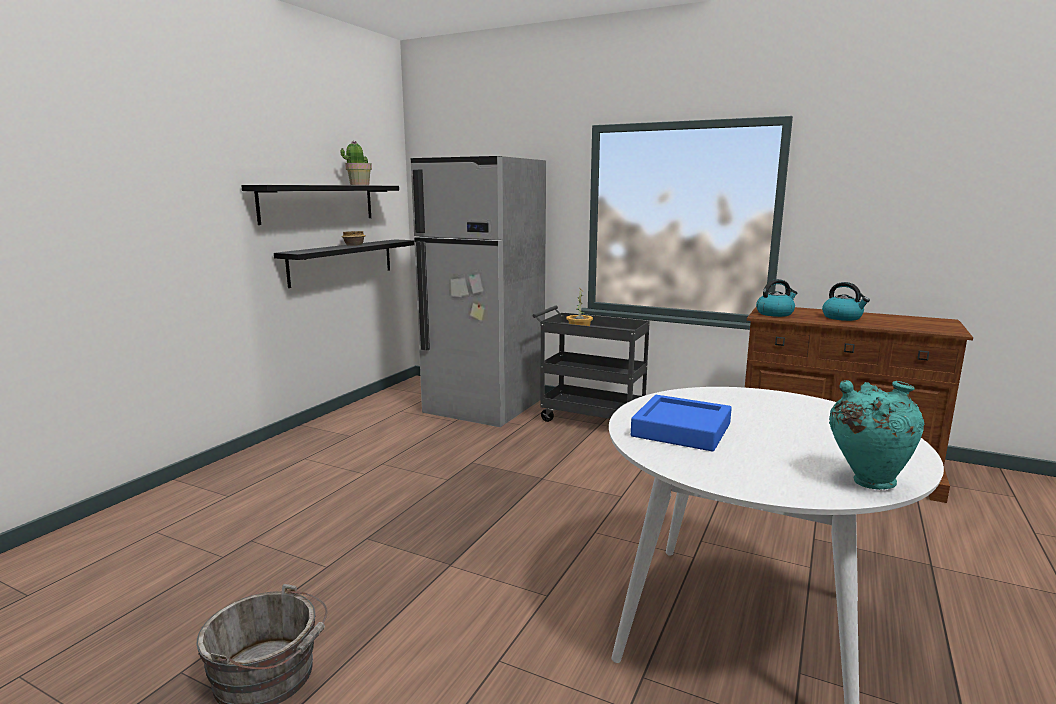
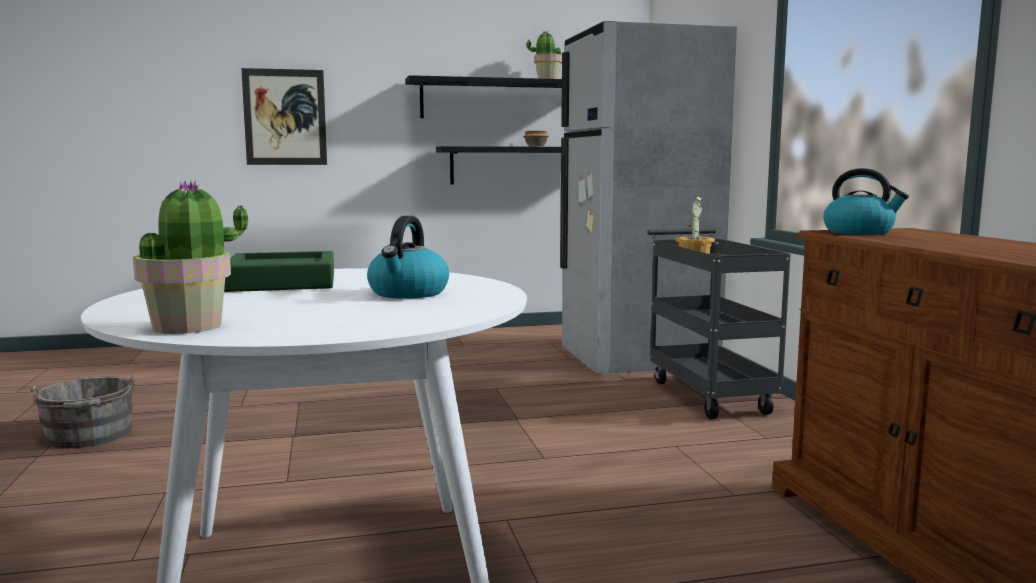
camera: 50 degrees right, 5 degrees down
blue tray [631,395,732,451] -> green tray [224,251,334,292]
kettle [822,282,870,321] -> kettle moved to [367,216,449,299]
turquoise vase [829,380,925,490] -> potted plant [133,180,248,334]
none -> picture [241,68,327,165]

